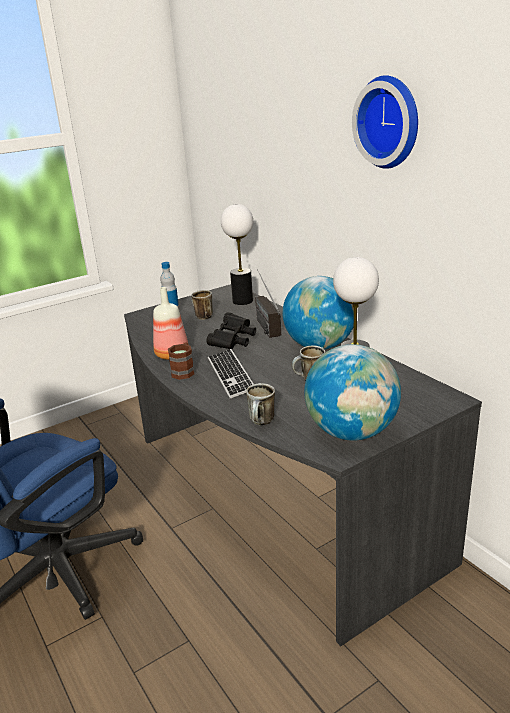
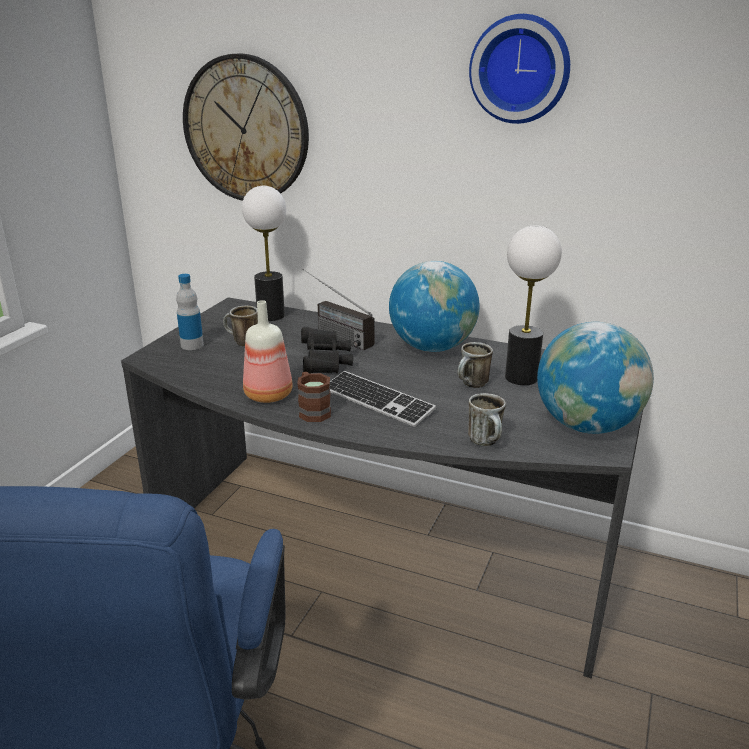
camera: 35 degrees left, 0 degrees up
none -> wall clock [183,53,309,201]

